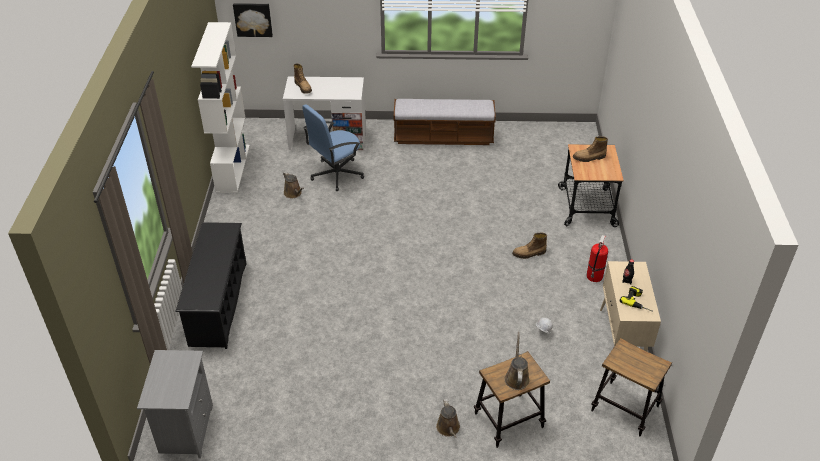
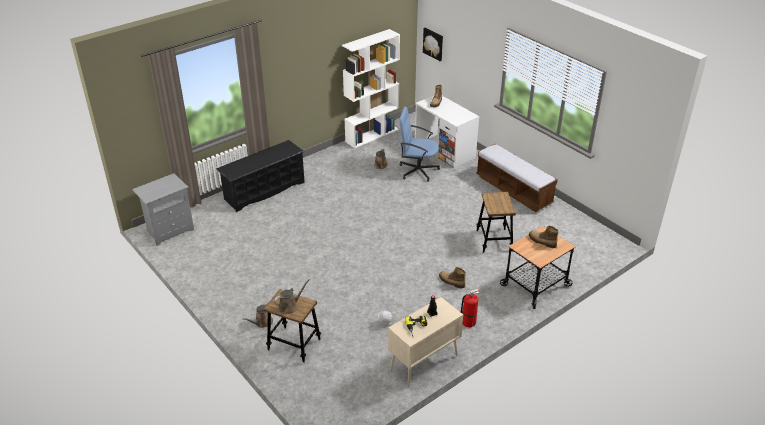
camera: 50 degrees right, 5 degrees down
stool [591,338,672,436] -> stool moved to [476,192,516,253]

